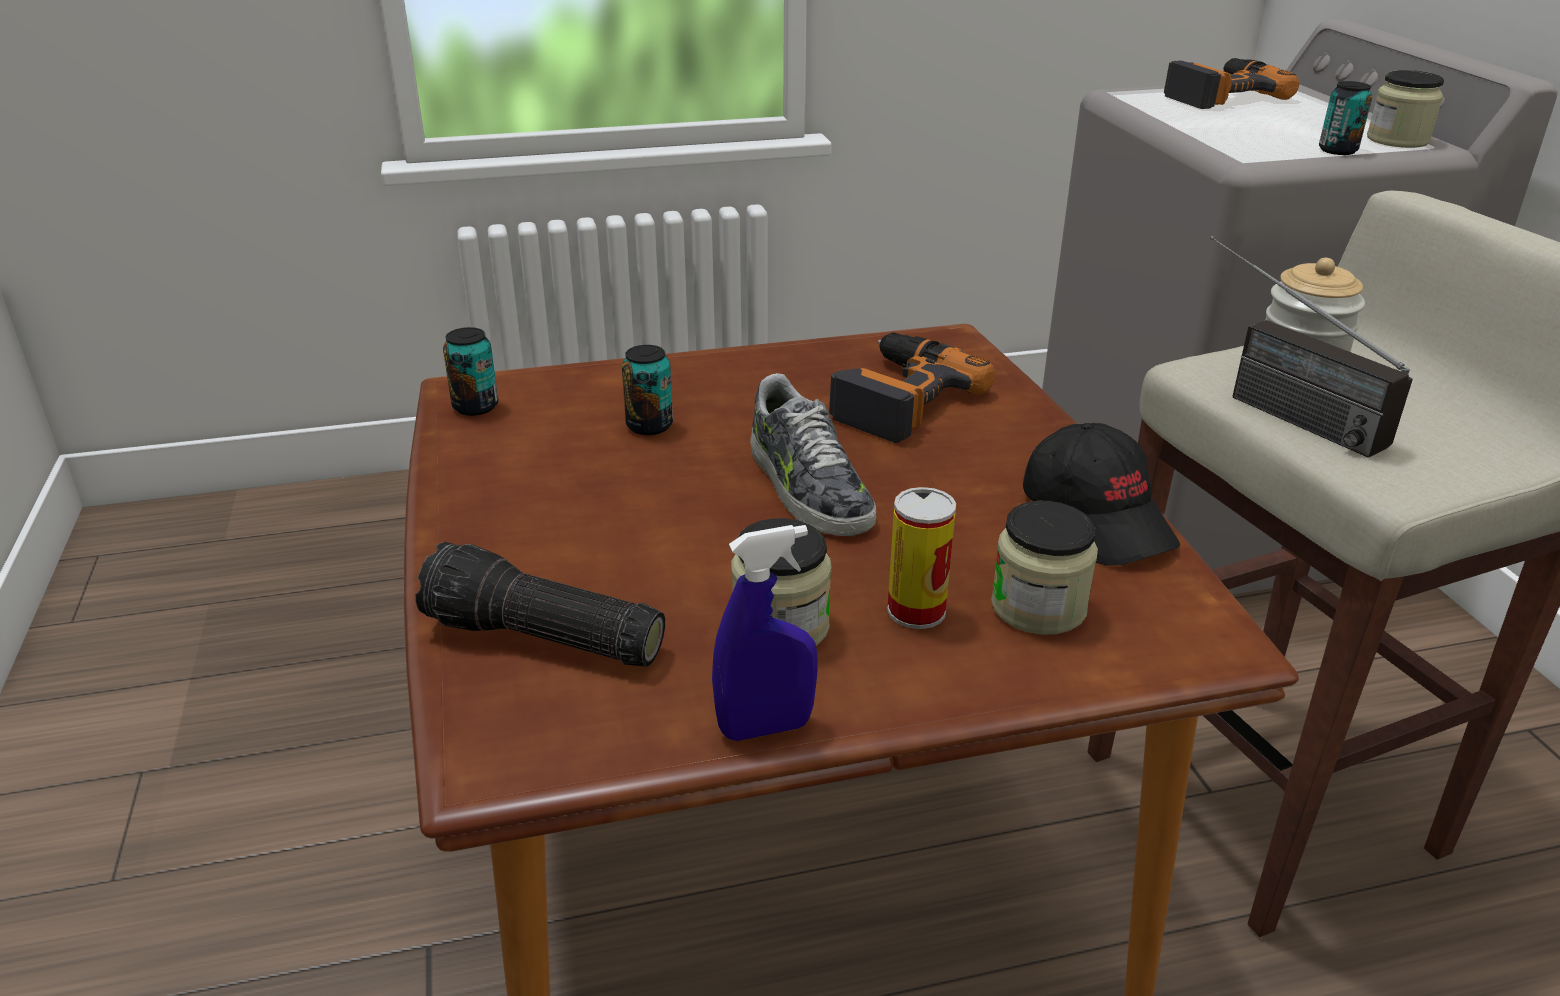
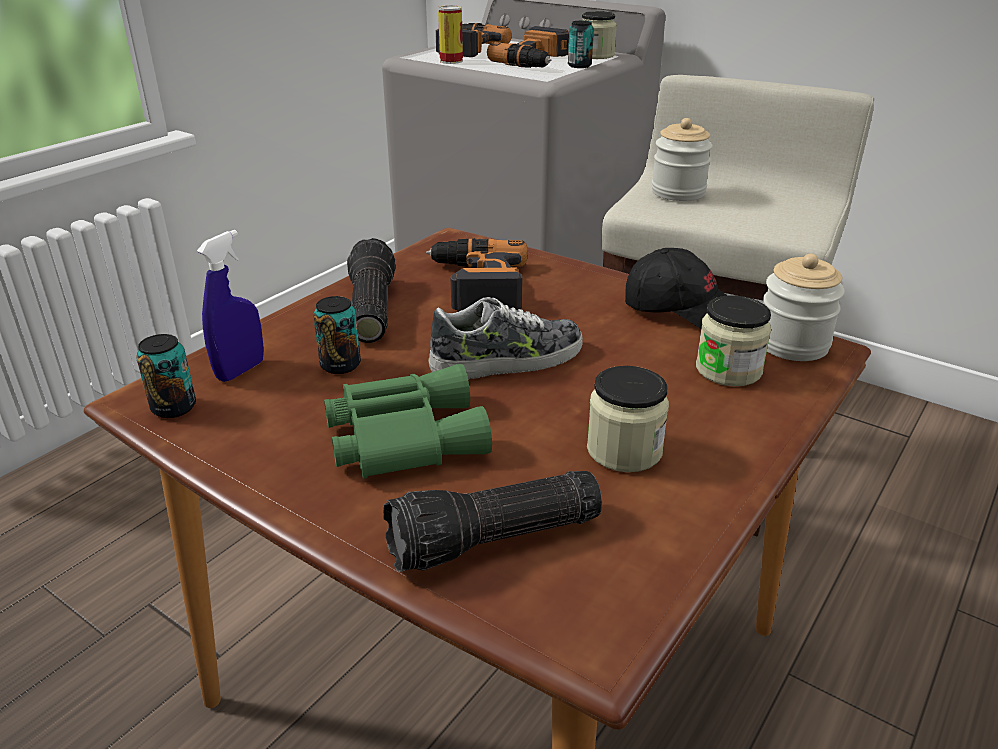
camera: 40 degrees left, 0 degrees up
blue spray bottle [712,525,818,741] -> blue spray bottle moved to [197,230,264,382]
shoe [750,373,876,536] -> shoe turned 45 degrees counterclockwise [429,297,583,380]
can [887,487,956,629] -> can moved to [438,5,463,64]
radio [1210,236,1413,458] -> none
none -> green binoculars [324,364,492,479]
none -> flashlight [347,238,396,343]
none -> power drill [487,26,569,68]
none -> jar [763,254,845,361]

